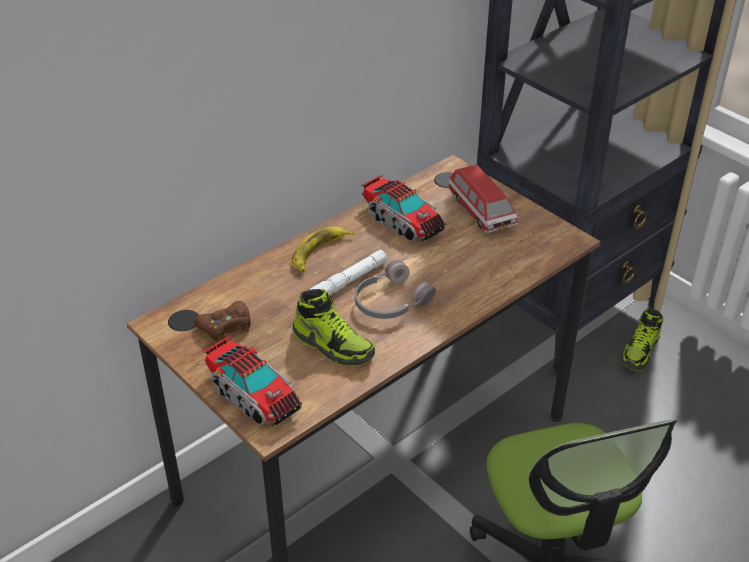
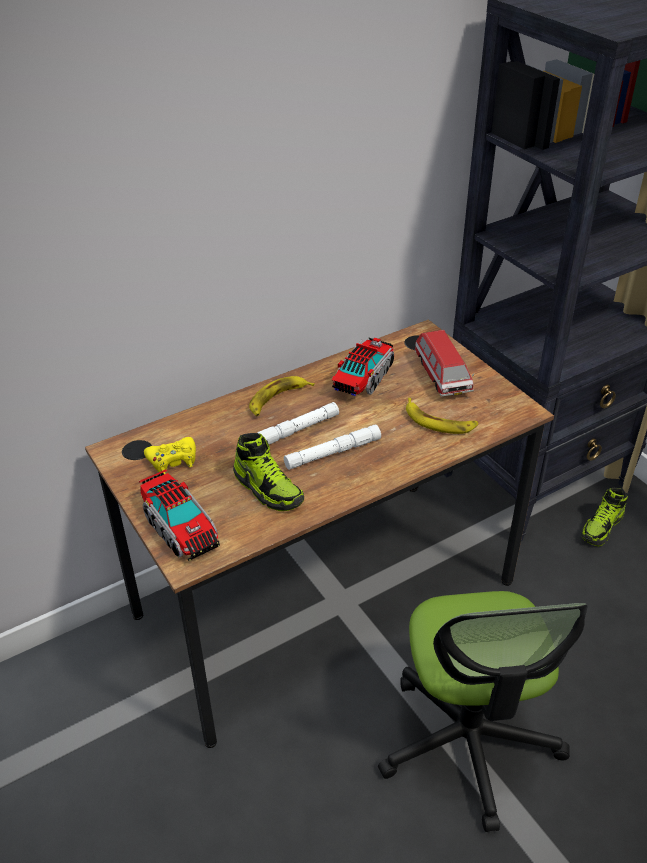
camera: 10 degrees right, 0 degrees up
brown game controller [194,301,251,342] -> yellow game controller [144,437,196,474]
grey headphones [355,260,436,319] -> white flashlight [284,424,381,470]
toy truck [361,175,446,242] -> toy truck turned 120 degrees counterclockwise [332,338,394,396]
none -> banana [406,398,478,434]

